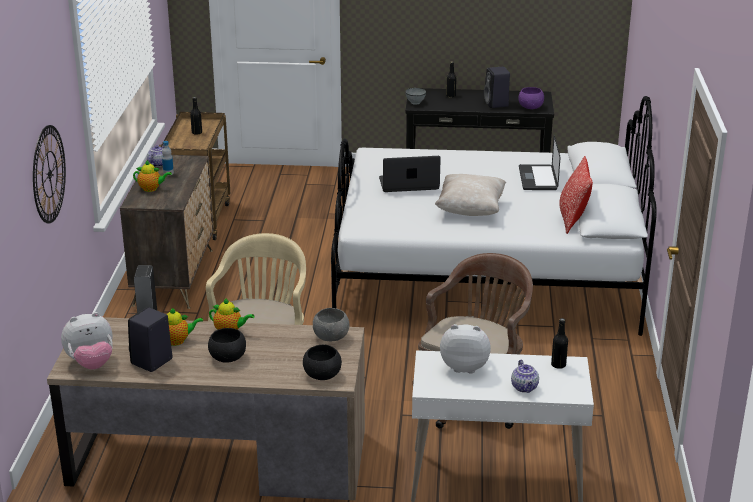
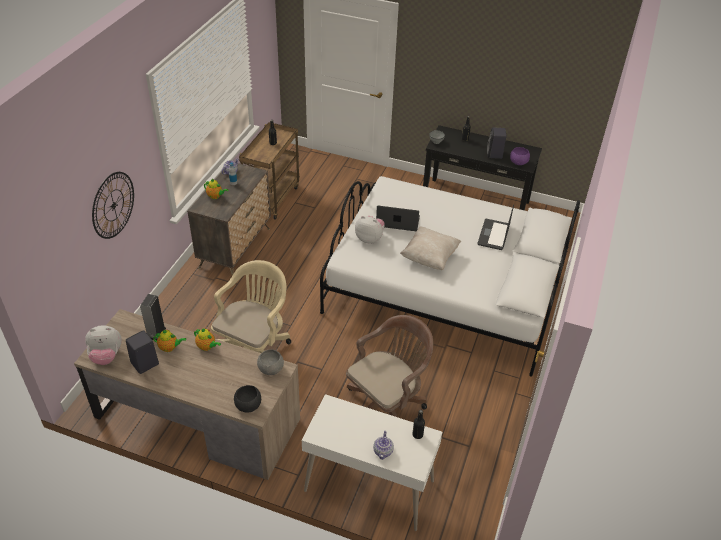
camera: 15 degrees right, 15 degrees up
black bowl [208,328,246,363] -> none
plush toy [440,324,491,374] -> plush toy moved to [355,216,385,244]
pillow [559,156,593,234] -> none

